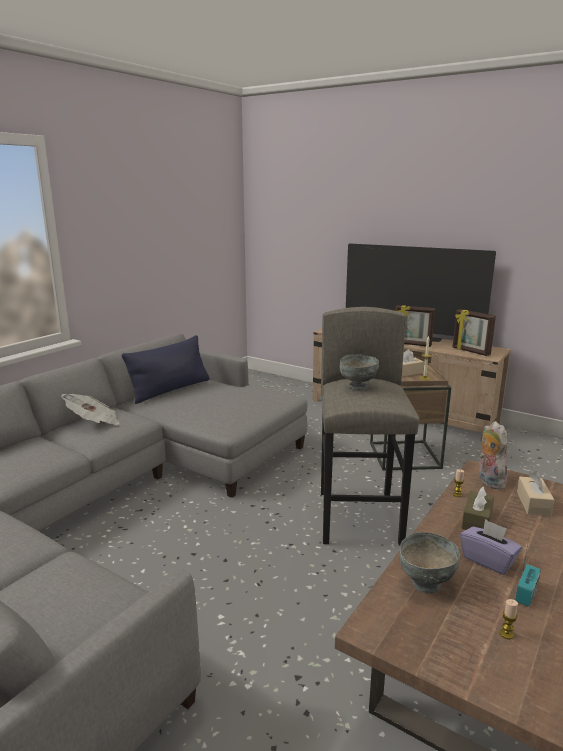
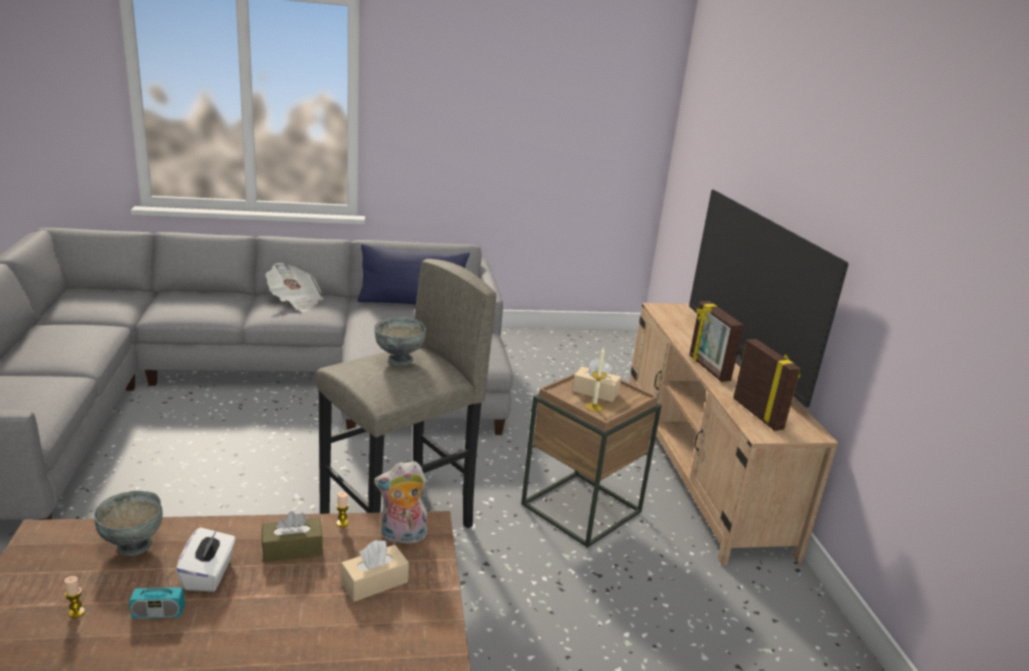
camera: 45 degrees right, 5 degrees up
picture frame [453,309,496,356] -> picture frame turned 150 degrees clockwise [733,339,801,431]
purple tissue box [460,519,522,575] -> white tissue box [176,527,236,592]
plush toy [479,421,509,489] -> plush toy turned 135 degrees counterclockwise [374,461,429,544]

